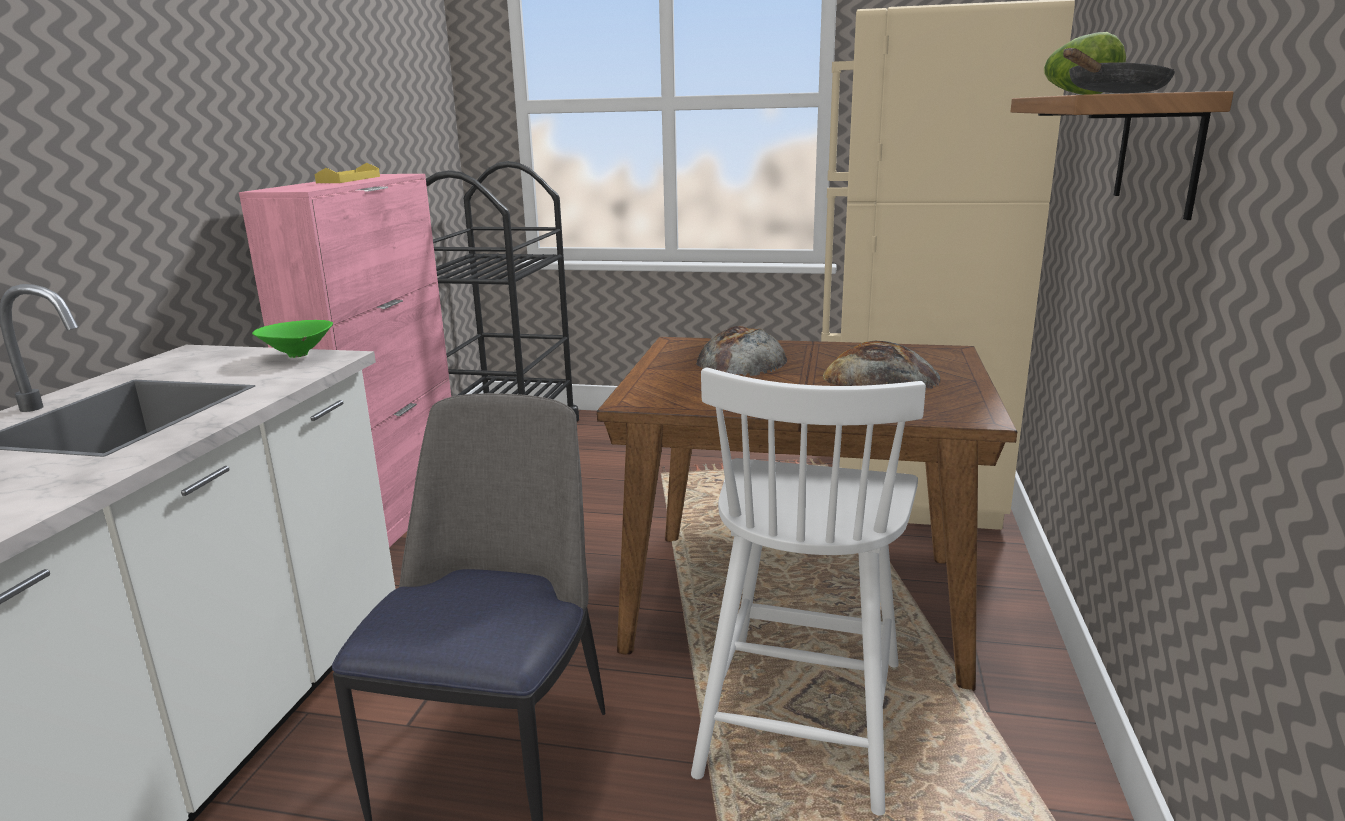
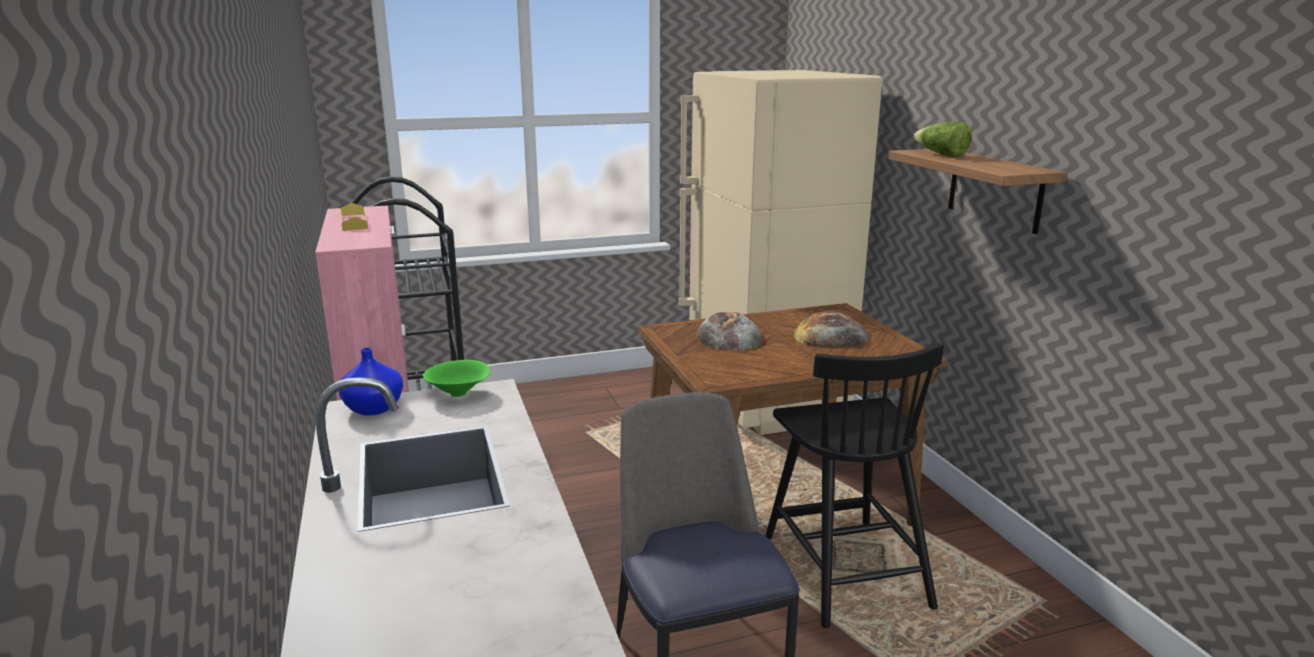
camera: 30 degrees left, 0 degrees up
white chair [691,367,926,815] -> black chair [765,343,944,628]
black frying pan [1063,48,1175,93] -> none
none -> blue vase [339,348,403,416]

